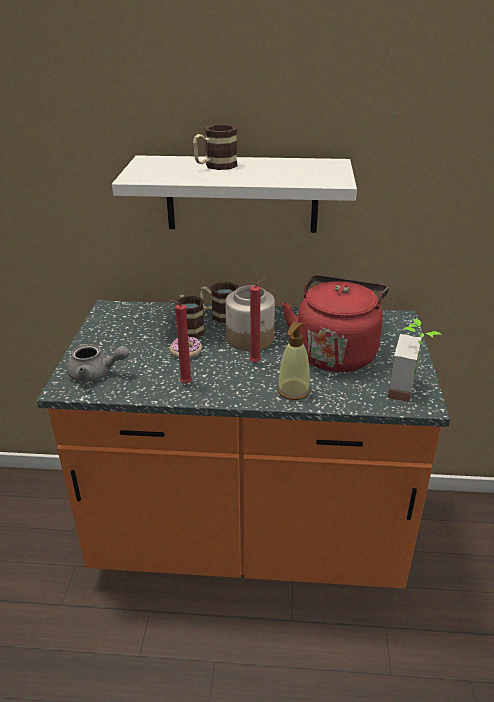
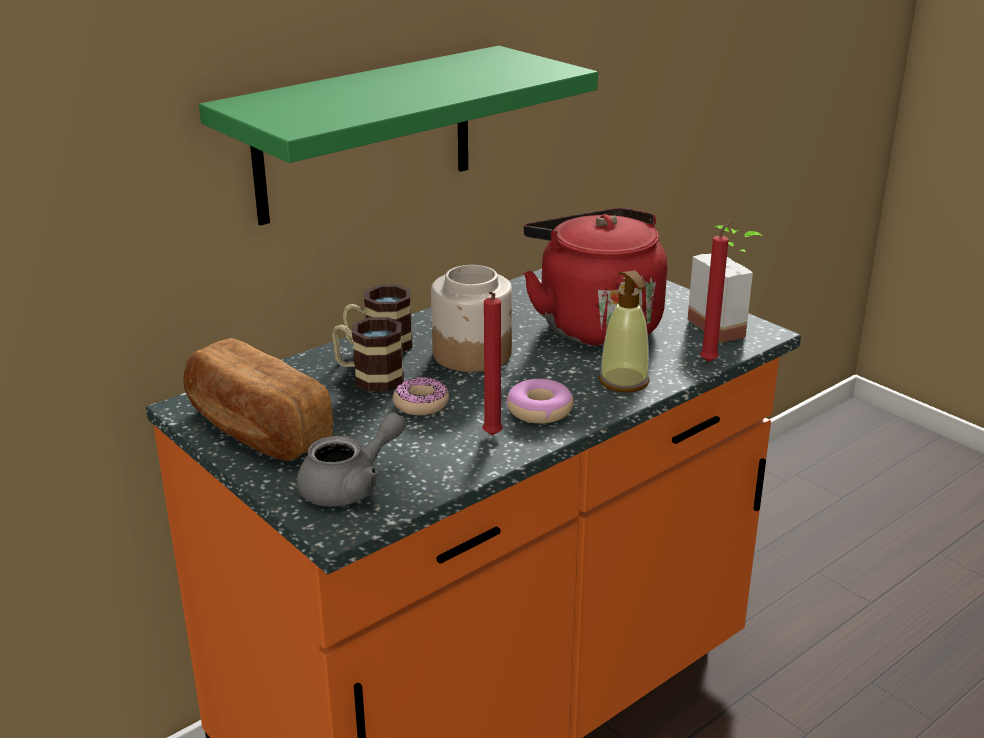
camera: 45 degrees left, 5 degrees down
white shelf [112,155,357,233] -> green shelf [199,46,598,226]
mug [193,124,238,170] -> none
red candle [249,279,266,363] -> red candle moved to [700,220,733,362]
none -> bread [183,338,333,461]
none -> donut [506,379,573,423]

